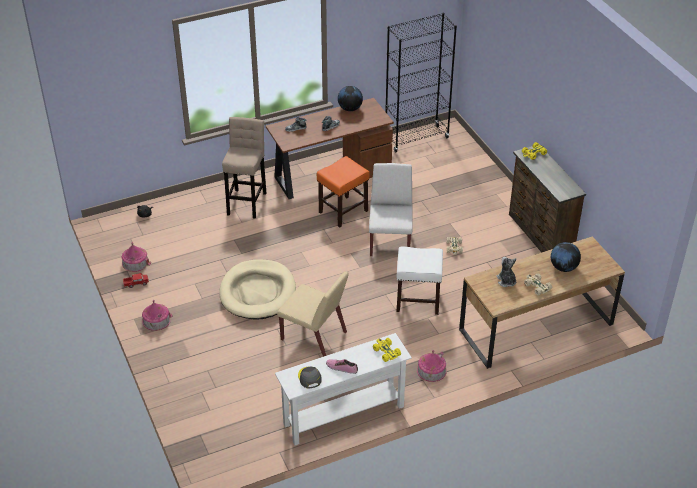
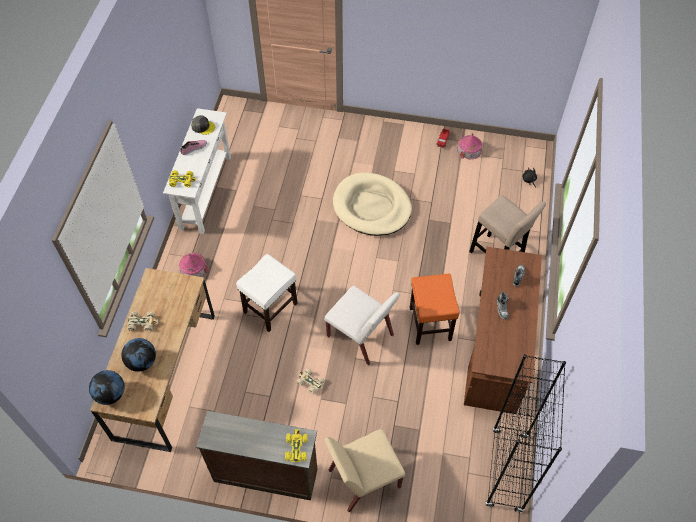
camera: 125 degrees right, 15 degrees up
toy house [142,300,173,331] -> none
beige chair [277,271,349,357] -> beige chair moved to [324,429,405,512]
globe [338,86,363,111] -> globe moved to [89,370,124,405]
plush toy [496,257,516,287] -> none

